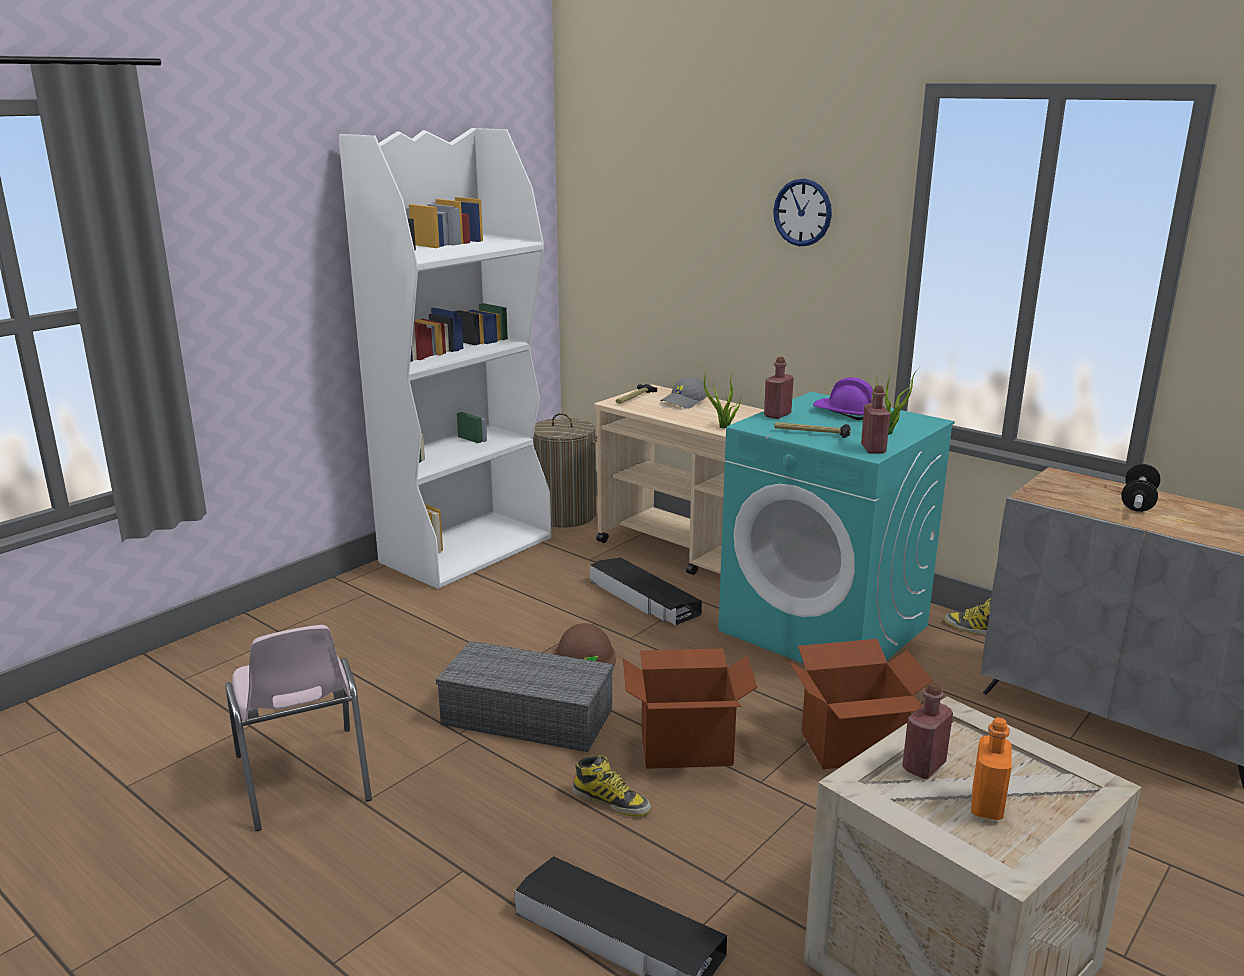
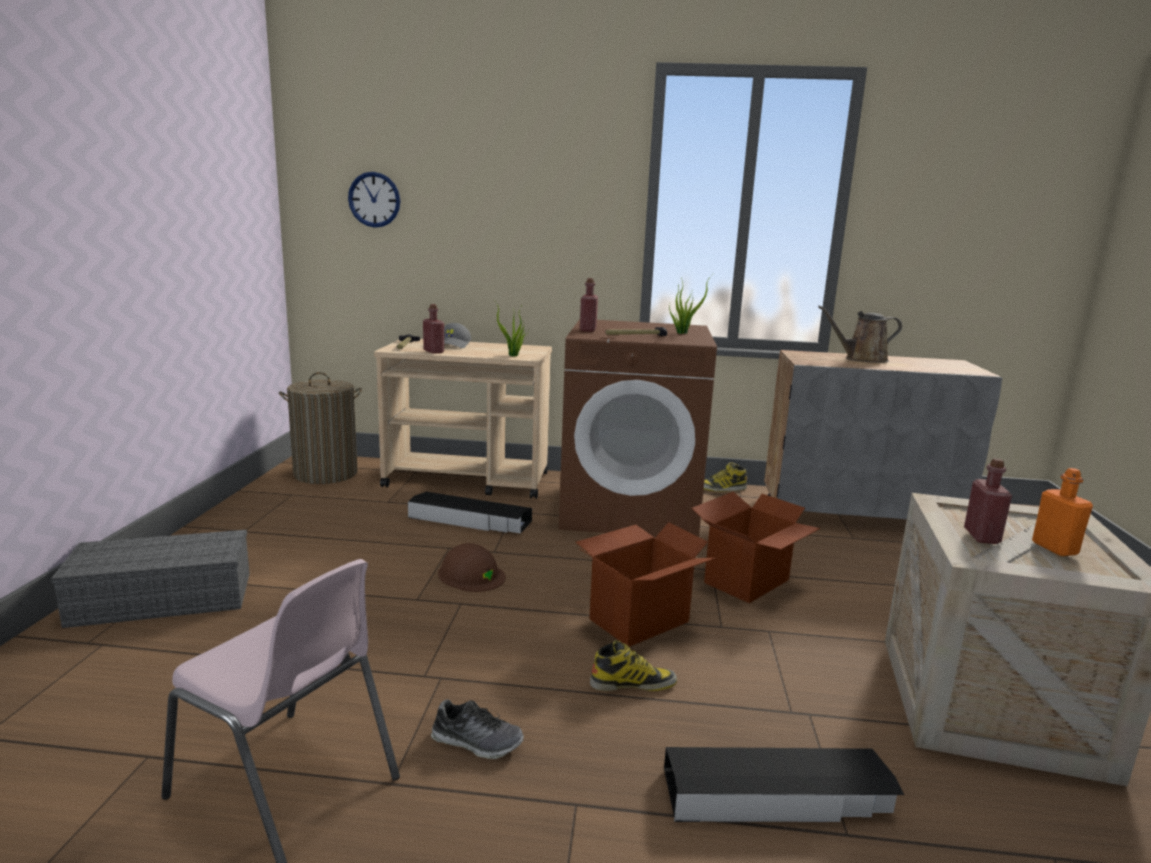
camera: 35 degrees left, 5 degrees down
white bookcase [339,128,551,589] -> none
grey storage box [436,641,614,752] -> grey storage box moved to [51,530,250,628]
turquoise washing machine [718,392,955,664] -> brown washing machine [559,319,717,537]
wall clock [773,179,832,246] -> wall clock moved to [348,172,400,228]
purple hard hat [813,377,873,420] -> none
red bottle [861,386,890,454] -> red bottle moved to [423,304,444,354]
dumbbell [1121,464,1160,512] -> brown watering can [818,306,902,363]
none -> shoe [431,699,524,759]

